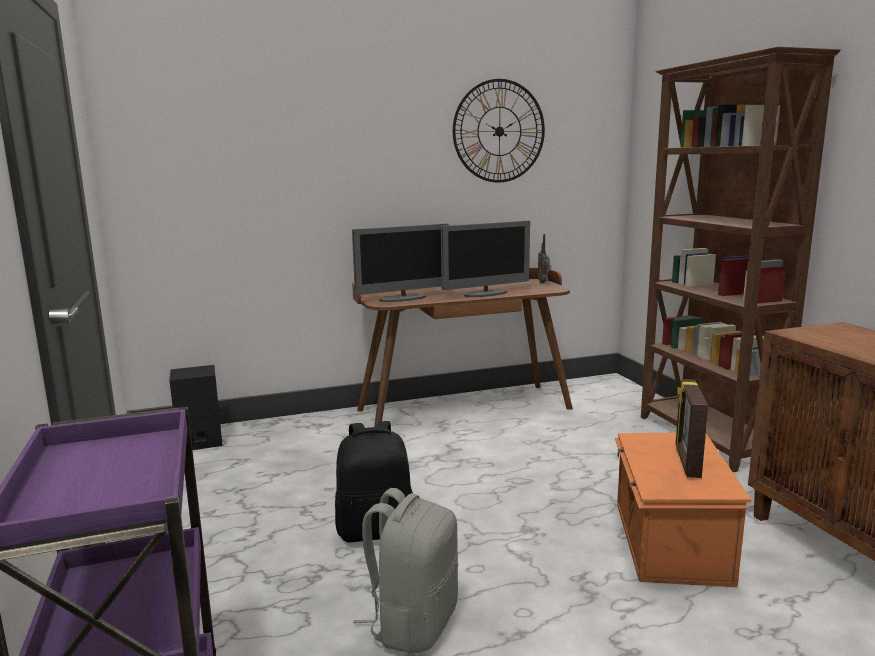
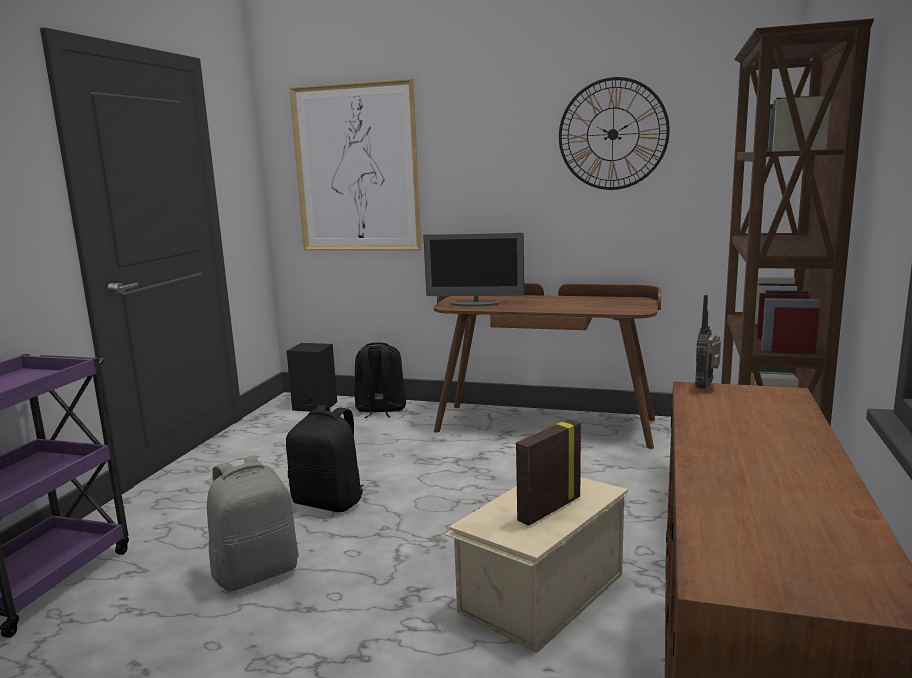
camera: 35 degrees right, 0 degrees up
monitor [441,221,530,297] -> none
radio [538,234,551,283] -> radio moved to [695,295,721,389]
orange storage box [615,433,751,587] -> beige storage box [444,477,628,653]
none -> picture [289,79,422,250]
none -> black backpack [355,342,406,418]

